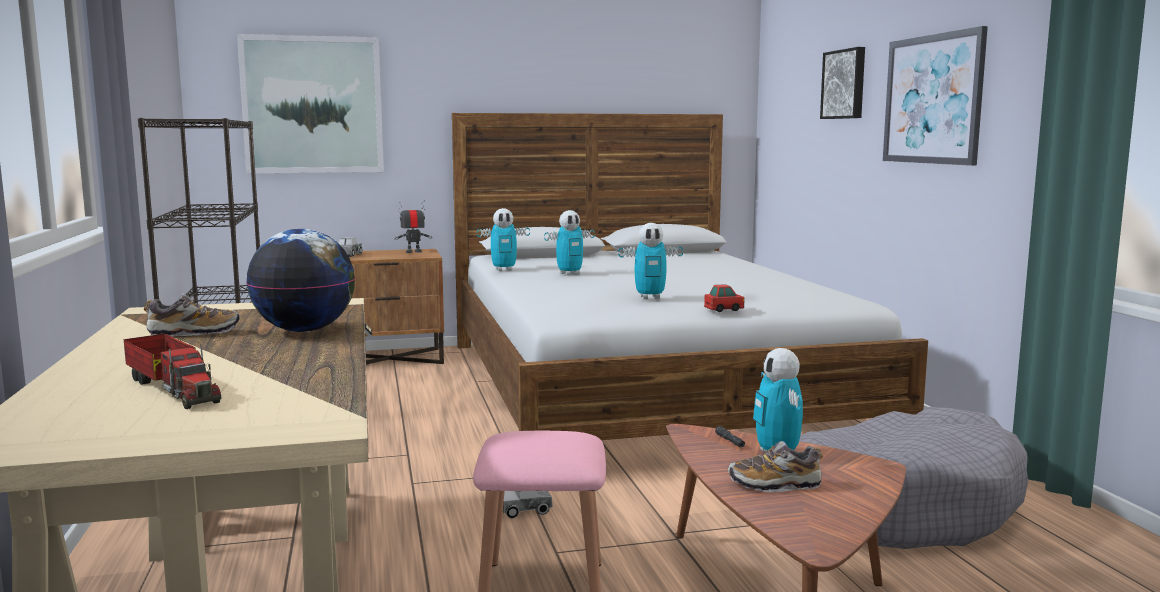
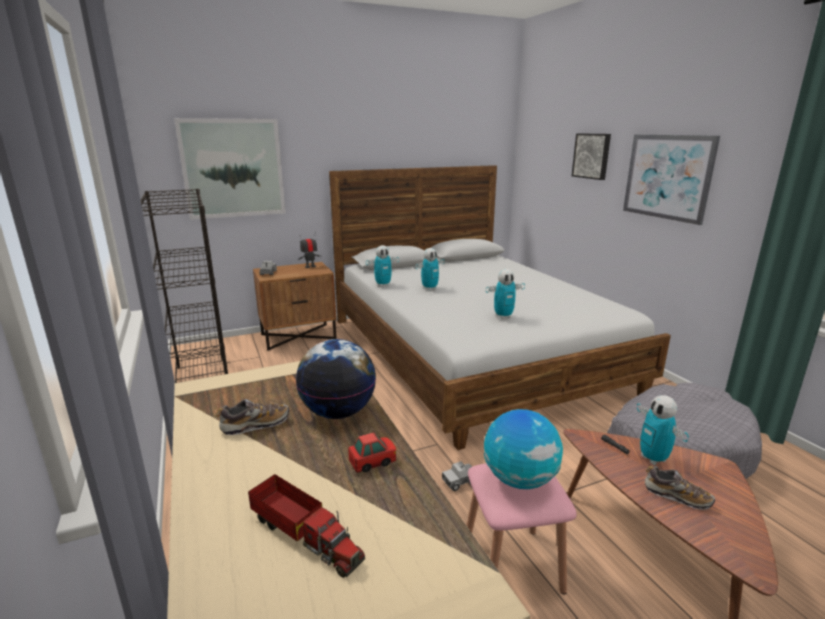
camera: 10 degrees left, 10 degrees up
toy car [704,284,745,312] -> toy car moved to [348,433,396,473]
shoe [728,441,823,493] -> shoe turned 135 degrees counterclockwise [645,466,715,510]
none -> globe [484,409,563,489]

